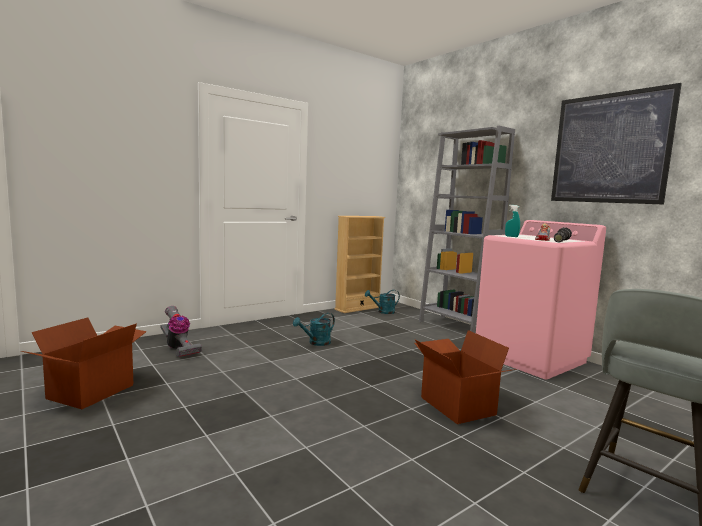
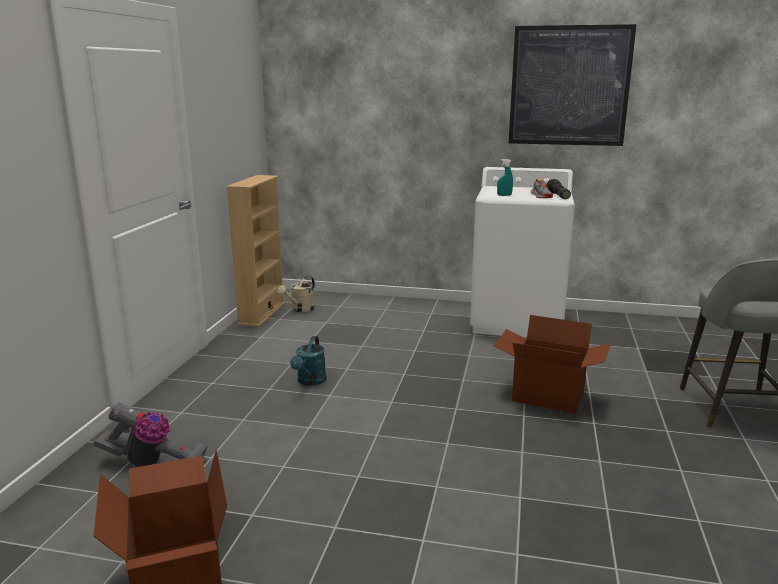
camera: 40 degrees left, 10 degrees up
turquoise watering can [365,290,400,314] -> beige watering can [277,276,315,312]
grey bookcase [419,126,515,333] -> none
pink washing machine [476,220,606,380] -> white washing machine [470,167,575,338]

